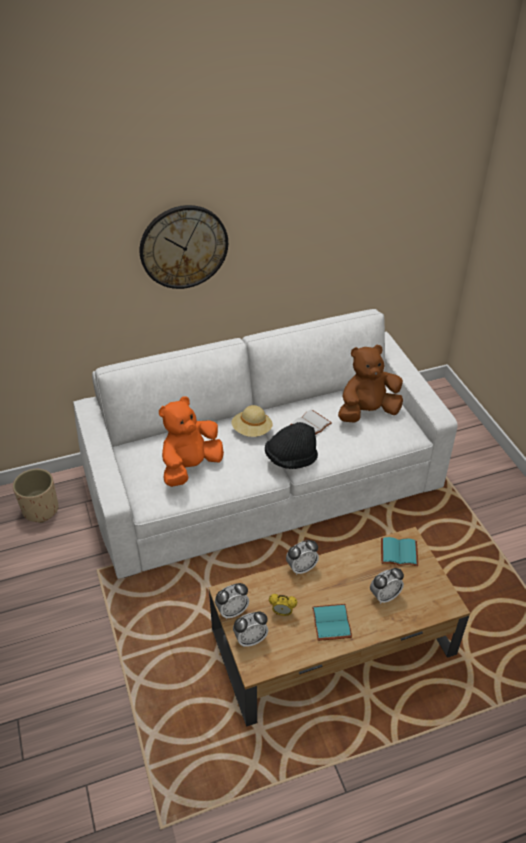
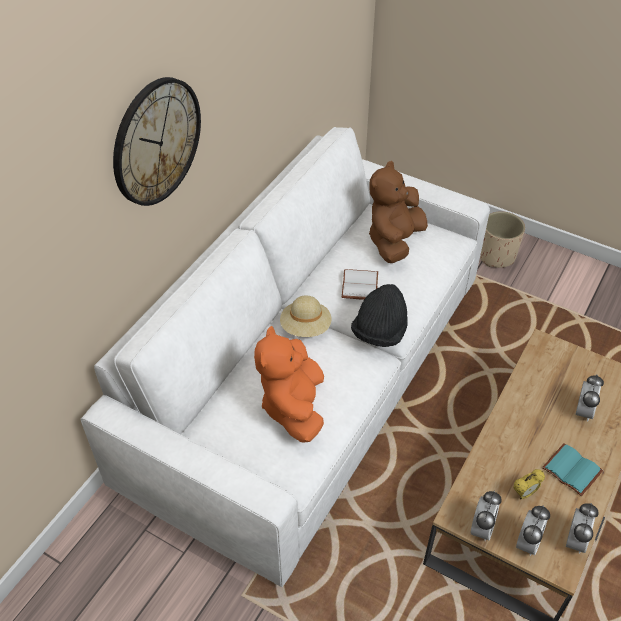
camera: 40 degrees left, 5 degrees up
beige planter [13,469,59,523] -> beige planter moved to [480,211,525,268]
alarm clock [286,540,319,575] -> alarm clock moved to [566,503,599,554]
turquoise book [381,537,418,566] -> none

